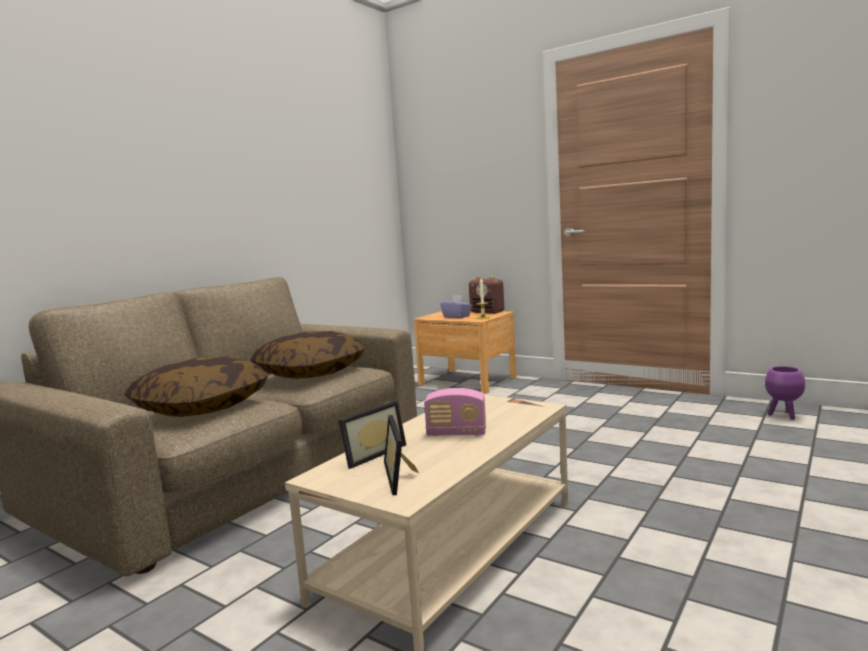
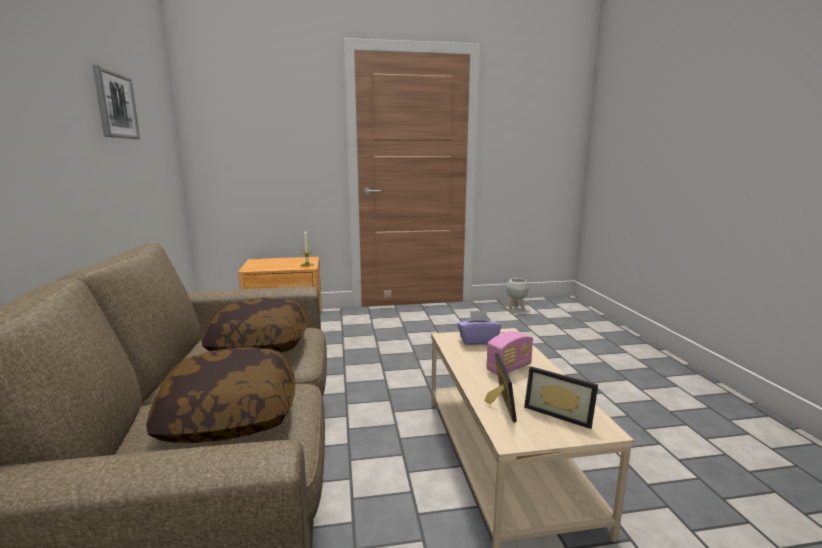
camera: 45 degrees left, 5 degrees up
purple tissue box [440,295,472,318] -> purple tissue box moved to [457,311,501,345]
radio [469,277,504,314] -> none
purple planter [765,366,805,420] -> white planter [507,278,528,310]
none -> picture [93,65,140,139]

